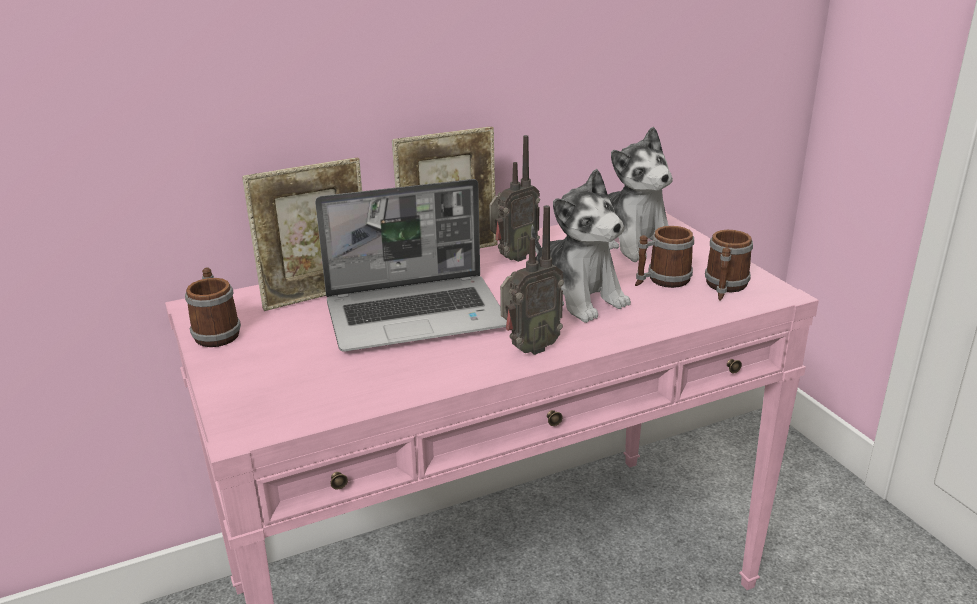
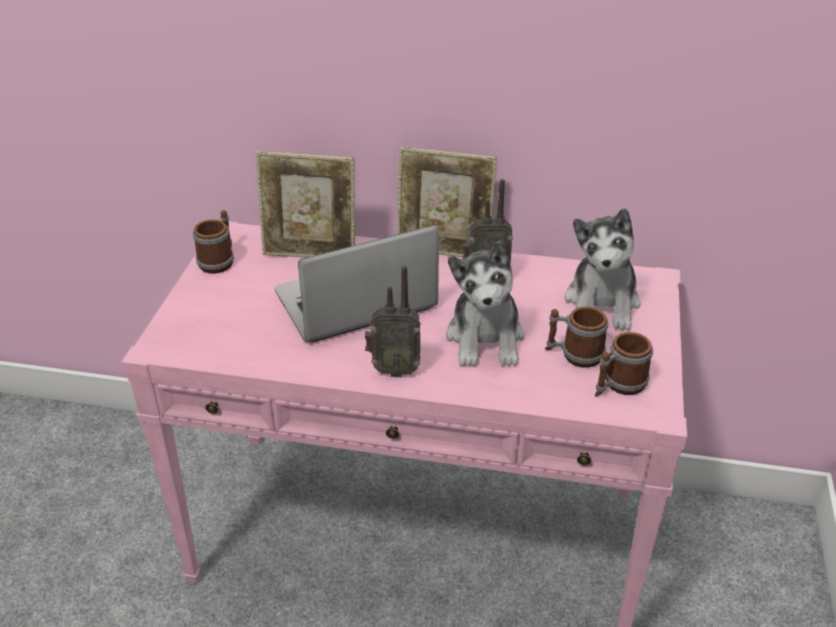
camera: 35 degrees right, 10 degrees up
laptop [315,179,507,352] -> laptop turned 135 degrees clockwise [275,225,439,342]

